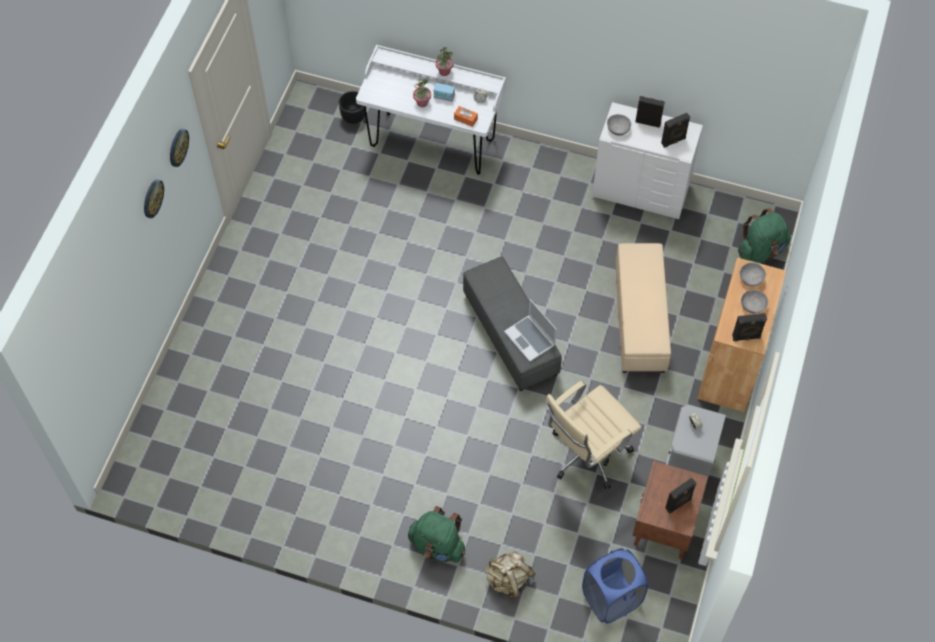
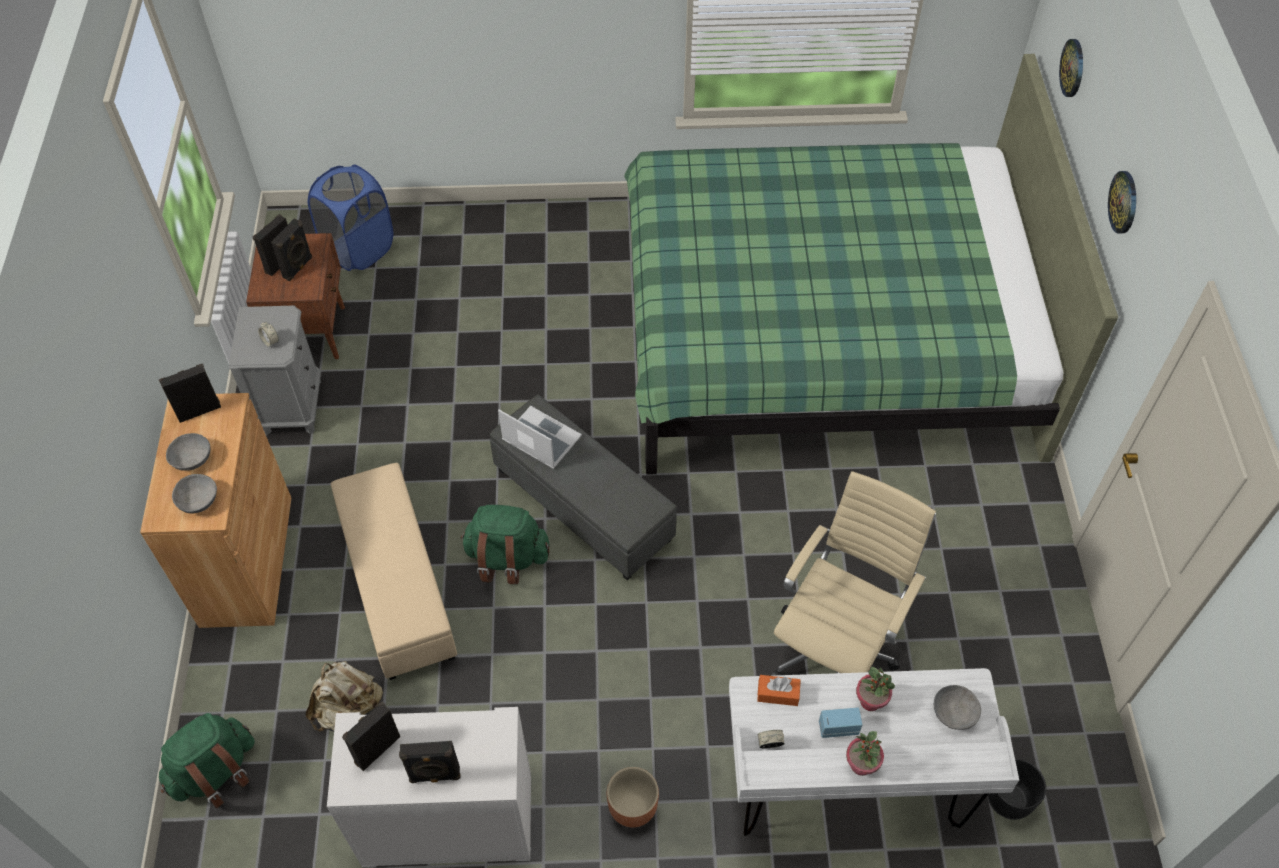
camera: 160 degrees right, 5 degrees down
wall clock [170,129,189,167] -> wall clock moved to [1059,39,1083,97]
green backpack [408,506,465,563] -> green backpack moved to [461,504,550,584]
beige backpack [484,551,535,599] -> beige backpack moved to [306,661,383,732]
beige office chair [546,381,642,490] -> beige office chair moved to [771,471,936,676]
grey bowl [607,114,631,136] -> grey bowl moved to [934,685,981,730]
none -> black speaker [271,219,312,281]
none -> brown planter [607,767,659,828]
none -> green bed [625,54,1118,475]

